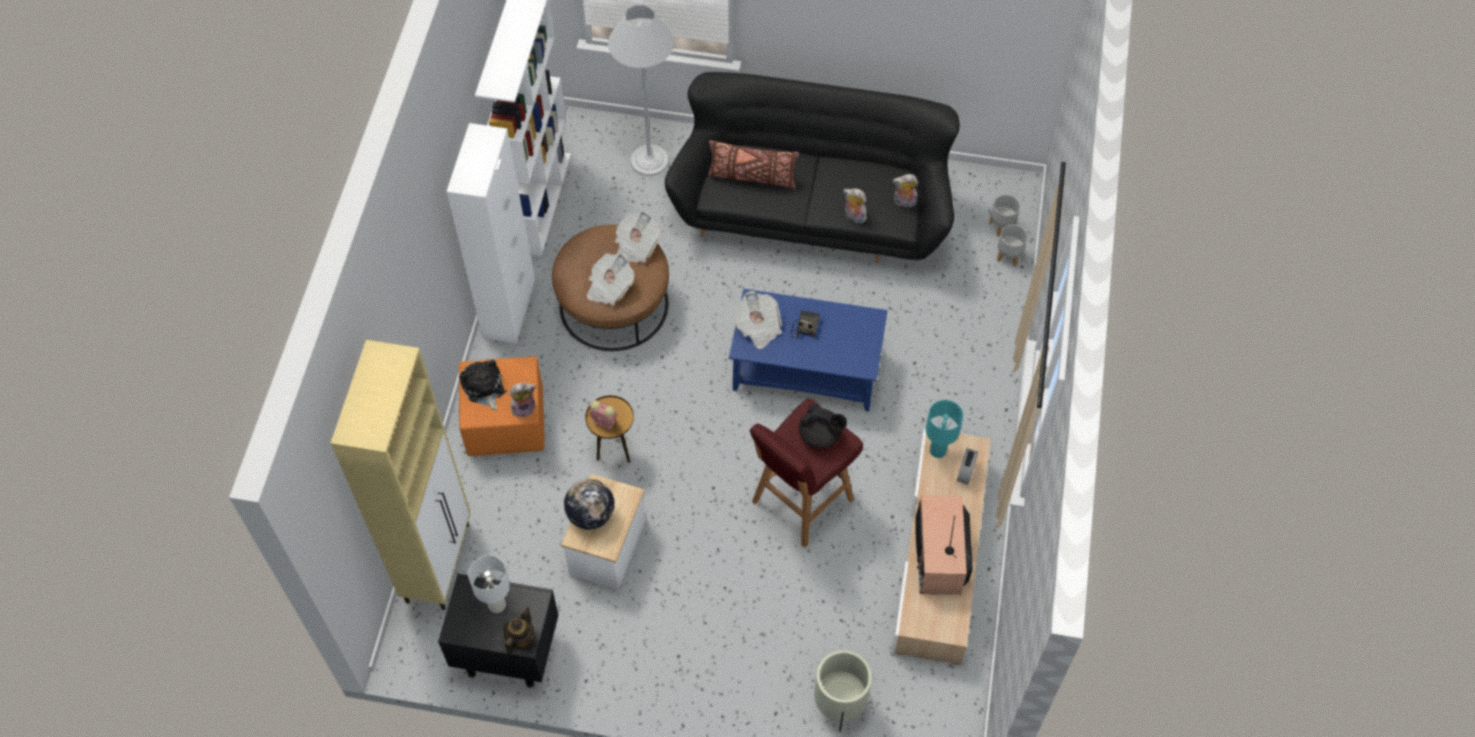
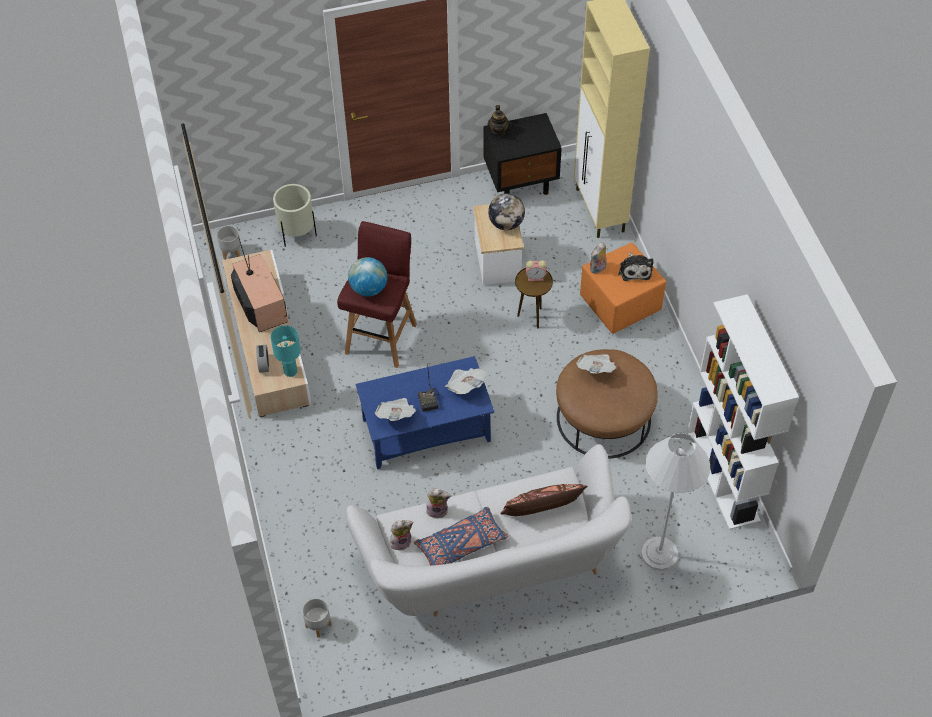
camera: 155 degrees right, 5 degrees down
white cabinet [446,123,535,343] -> none
plush toy [459,360,504,410] -> plush toy turned 45 degrees clockwise [620,252,653,281]
white table lamp [468,555,510,613] -> none
newspaper [615,211,661,263] -> newspaper moved to [375,398,416,421]
black sofa [665,72,960,263] -> white sofa [346,444,632,616]
black teapot [799,404,847,449] -> globe [348,257,387,296]
grey planter [997,224,1028,267] -> grey planter moved to [217,226,241,260]
none -> blue pillow [414,507,509,566]

